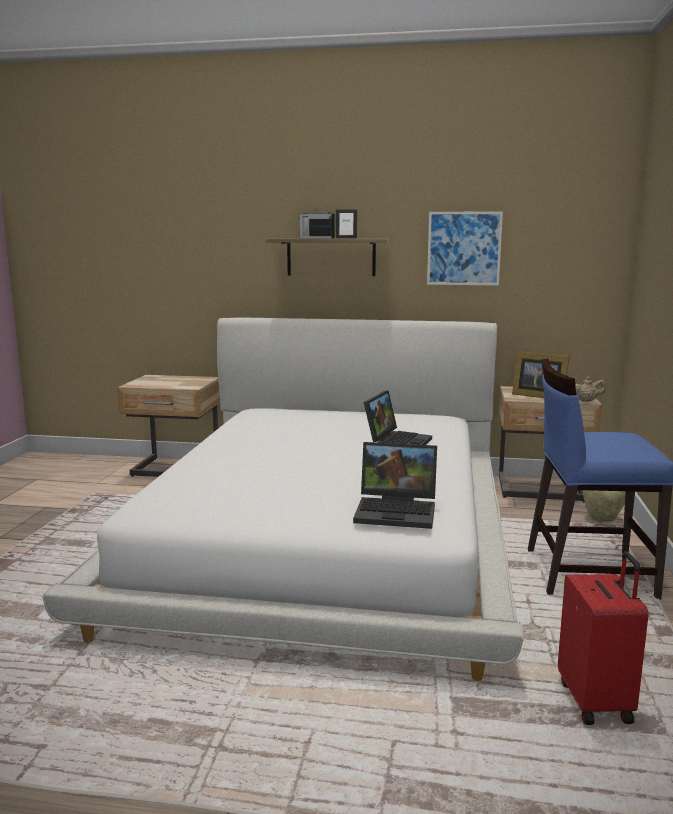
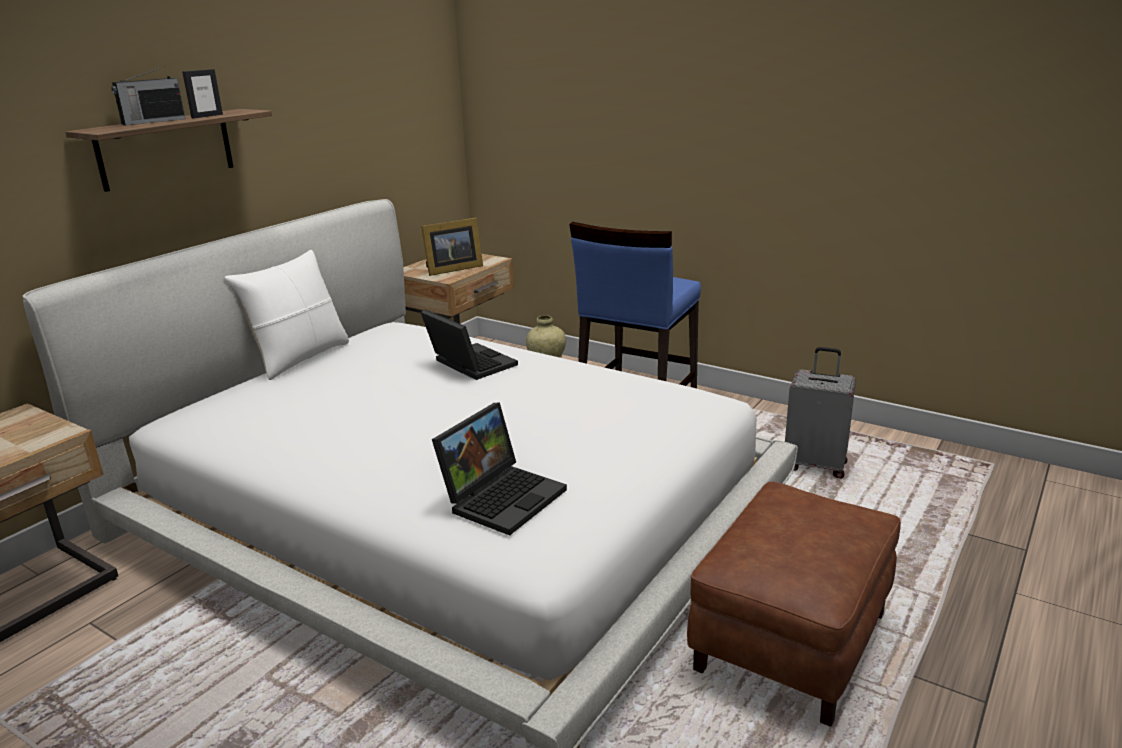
camera: 65 degrees left, 10 degrees up
laptop [353,442,437,529] -> laptop moved to [432,403,567,536]
picture [427,211,503,285] -> none
red suitcase [558,551,649,725] -> grey suitcase [785,347,856,479]
beige teapot [575,377,606,402] -> none
none -> white pillow [224,250,349,380]
none -> brown ottoman [687,482,901,727]

